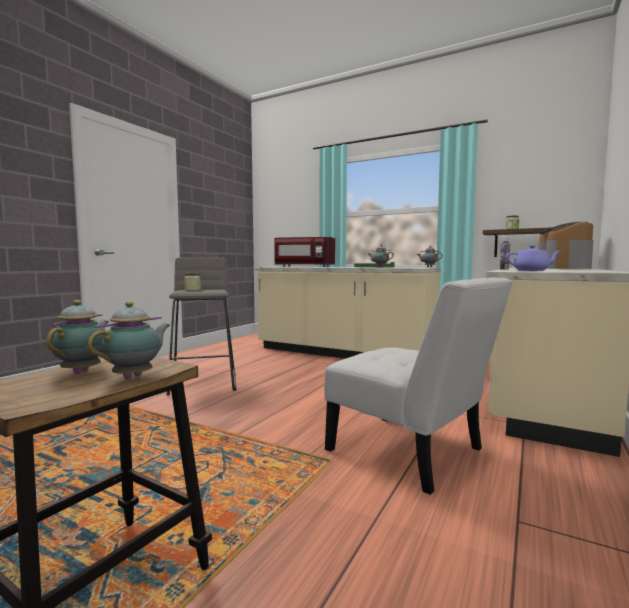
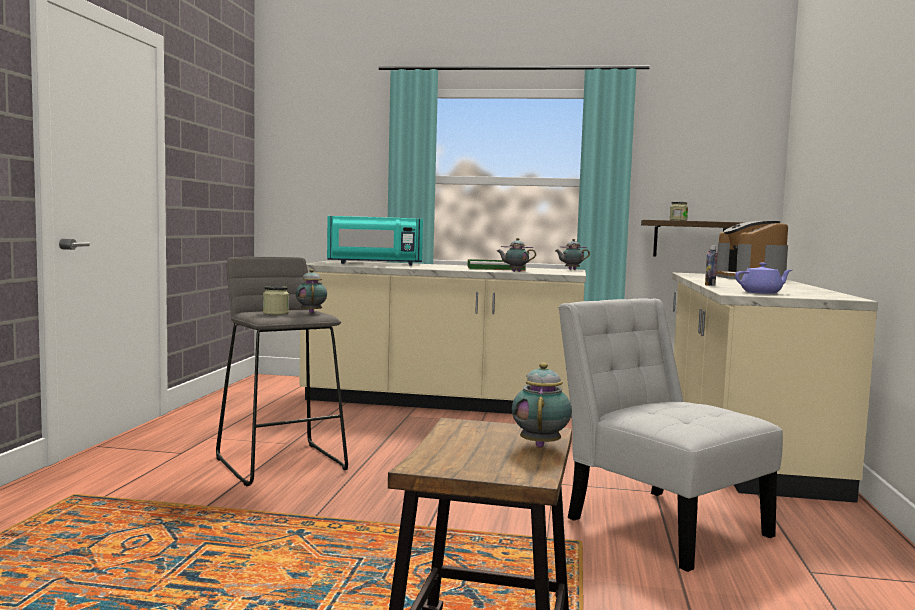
camera: 20 degrees left, 0 degrees up
teapot [46,300,109,374] -> teapot moved to [296,269,327,313]
red microwave [274,237,335,267] -> turquoise microwave [327,216,423,265]
white chair [324,278,513,495] -> white chair turned 150 degrees counterclockwise [558,298,783,572]

